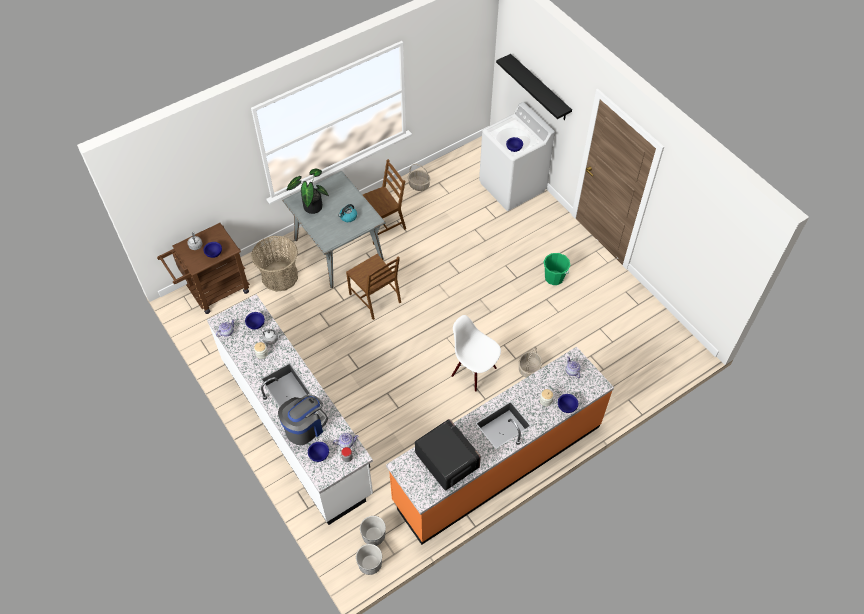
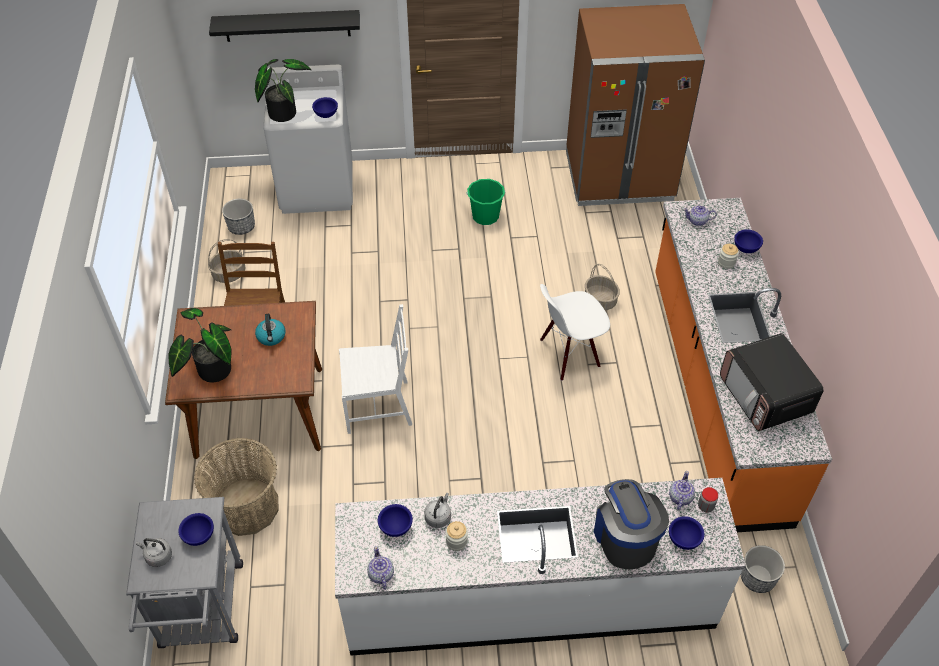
camera: 60 degrees left, 5 degrees down
brown cart [157,223,250,314] -> grey cart [126,497,243,648]
grey dining table [282,171,386,288] -> brown dining table [165,301,322,459]
brown chair [346,254,401,320] -> white chair [339,304,412,434]
planter [356,544,382,575] -> planter moved to [222,199,255,235]
microwave [415,419,481,491] -> microwave turned 105 degrees counterclockwise [720,333,824,431]
none -> potted plant [255,59,311,122]
none -> brown fridge [566,4,705,206]

